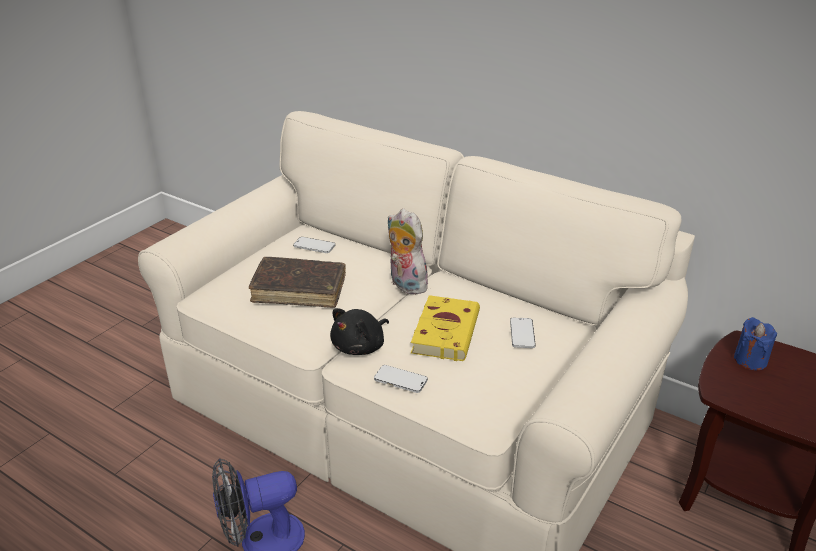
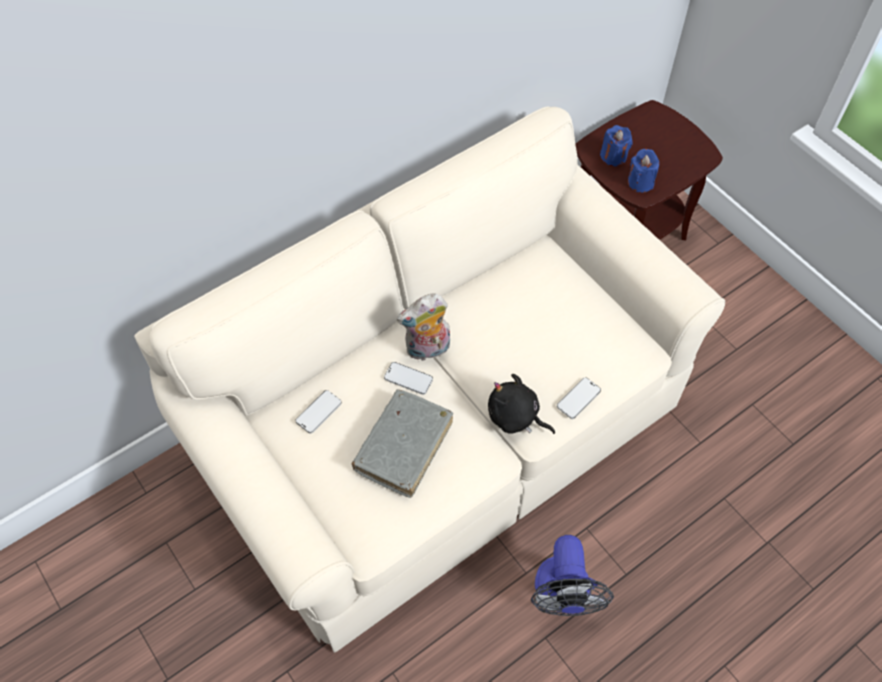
camera: 70 degrees left, 25 degrees up
brown book [249,257,346,308] -> grey book [352,389,453,498]
black plush toy [330,308,389,355] -> black plush toy turned 150 degrees clockwise [488,374,555,434]
yellow book [411,295,480,361] -> none
phone [510,318,536,348] -> phone moved to [384,362,433,395]
none -> blue candle [628,149,659,192]

